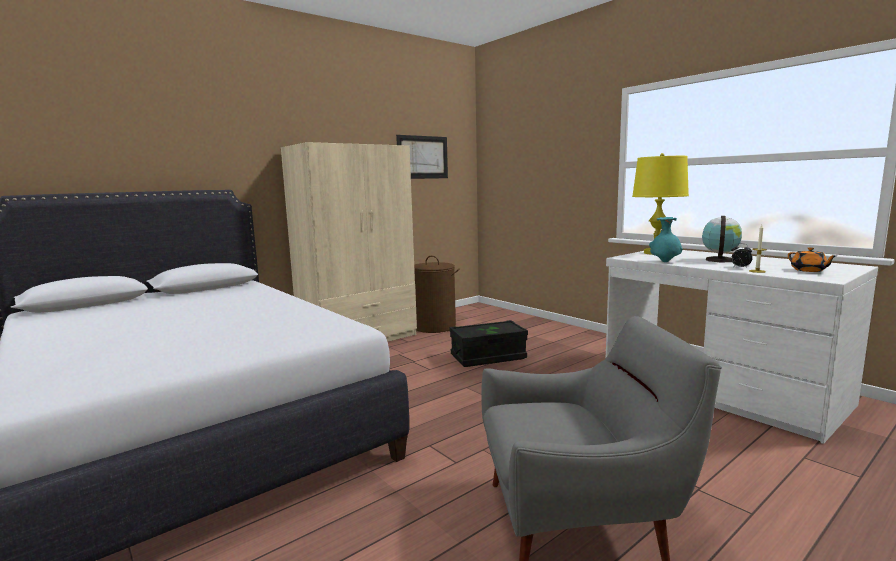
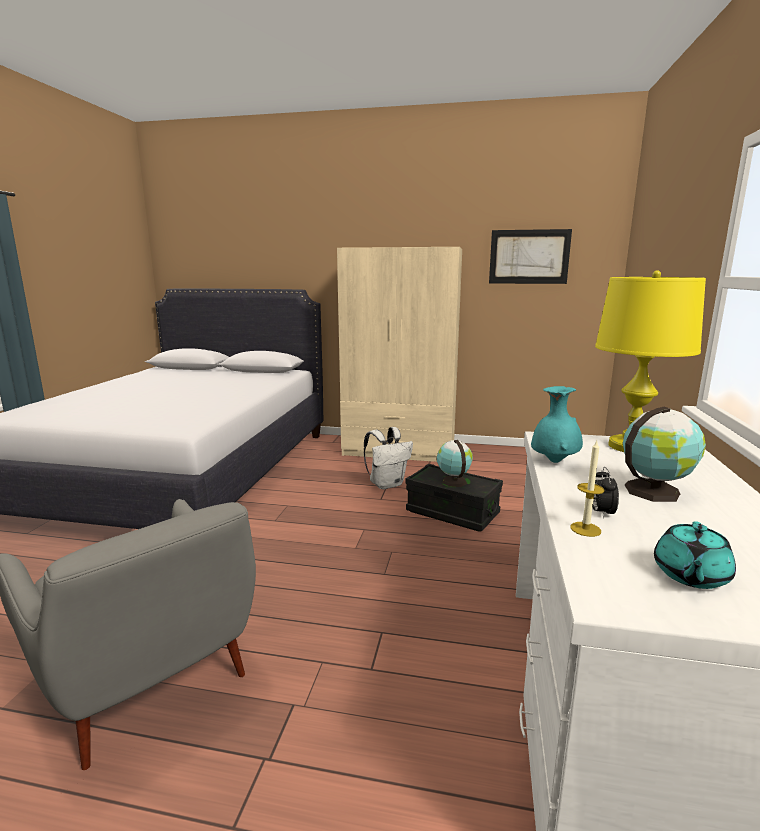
camera: 50 degrees right, 5 degrees up
brown laundry basket [414,256,460,333] -> none
orange teapot [788,247,837,272] -> turquoise teapot [654,521,736,589]
none -> white backpack [364,427,413,490]
none -> globe [437,440,473,487]

